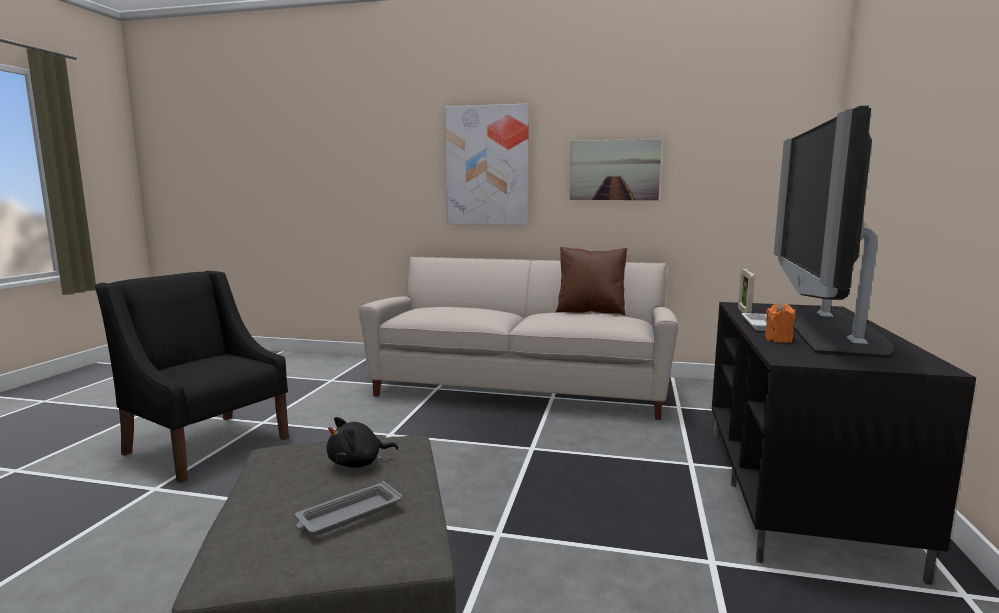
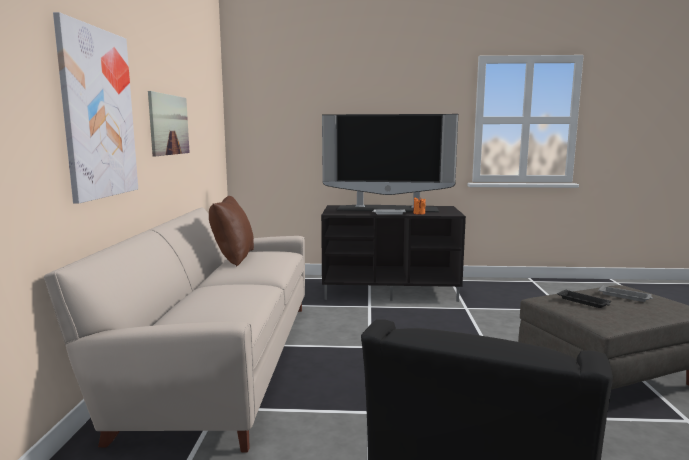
camera: 100 degrees left, 0 degrees up
black plush toy [327,417,398,468] -> black tray [557,289,611,308]
picture frame [738,269,755,313] -> none

